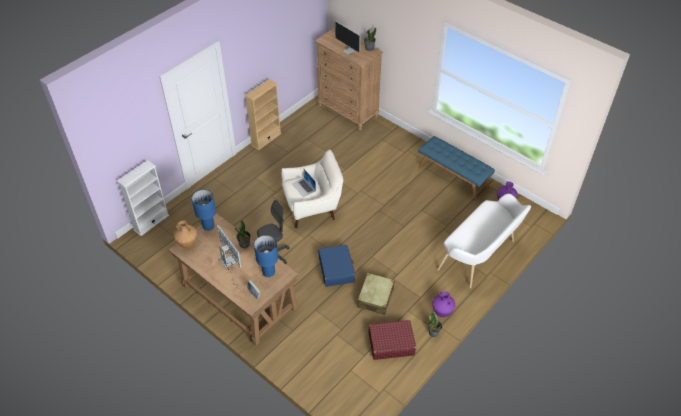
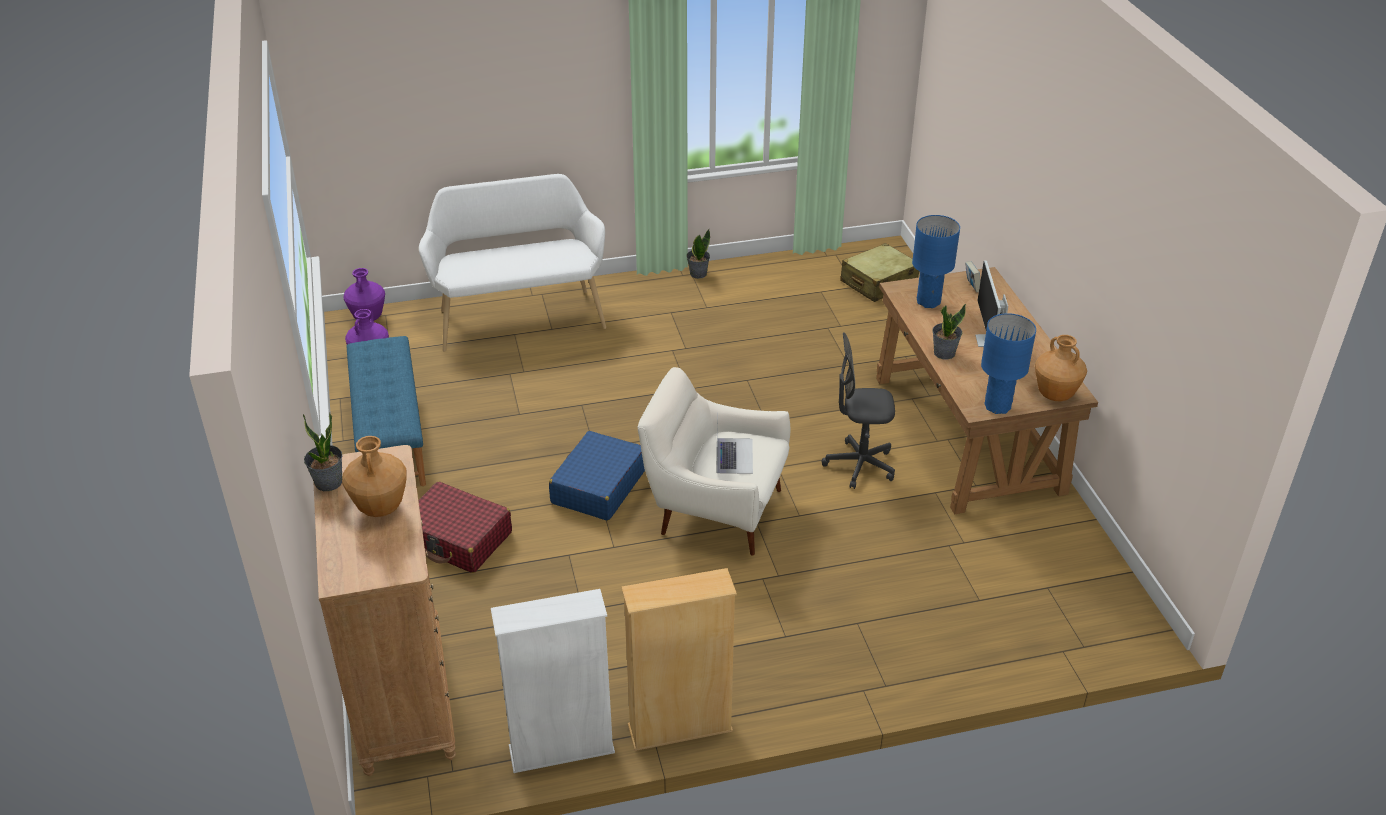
camera: 145 degrees left, 10 degrees down
white bookcase [117,160,169,236] -> white bookcase moved to [491,589,615,773]
blue suitcase [318,245,355,287] -> blue suitcase moved to [549,431,645,521]
monitor [333,21,361,55] -> brown vase [342,436,407,517]
beige suitcase [357,273,395,315] -> beige suitcase moved to [840,243,919,302]
red suitcase [368,320,416,360] -> red suitcase moved to [419,482,512,573]
purple vase [432,292,455,317] -> purple vase moved to [343,268,385,321]

